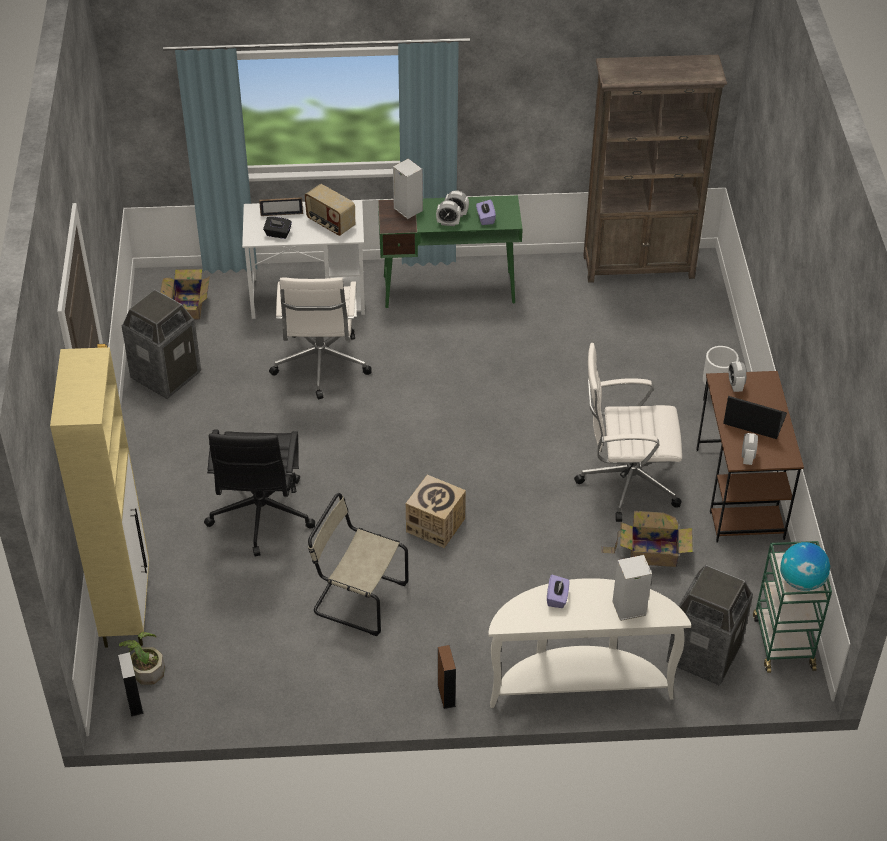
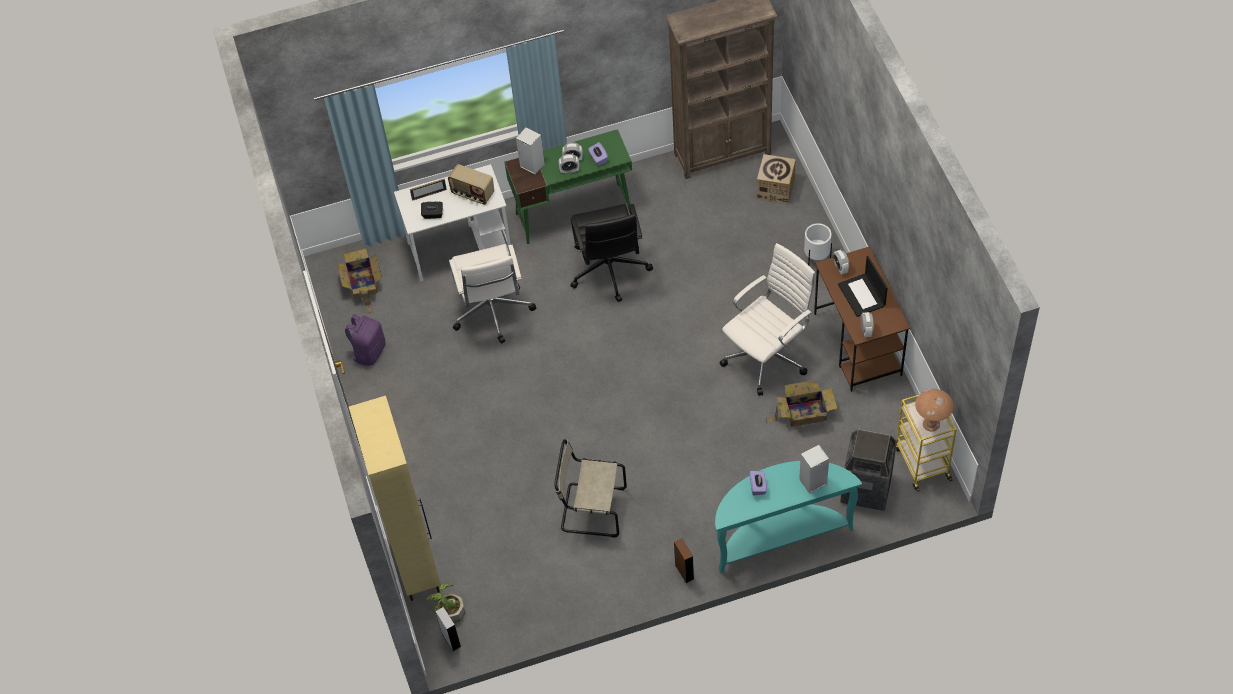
camera: 10 degrees left, 10 degrees up
trash can [122,290,201,399] -> purple backpack [345,314,386,366]
black office chair [204,429,315,557] -> black office chair moved to [570,204,653,302]
cardboard box [406,475,466,548] -> cardboard box moved to [757,154,796,205]
white console table [488,578,691,708] -> turquoise console table [715,461,862,573]
white office chair [574,343,682,522] -> white office chair turned 150 degrees clockwise [719,243,816,396]
laptop [723,396,787,439] -> laptop turned 120 degrees counterclockwise [838,256,888,317]
green cart [753,541,832,673] -> yellow cart [896,395,957,492]
globe [780,542,830,591] -> brown table lamp [915,389,954,432]

